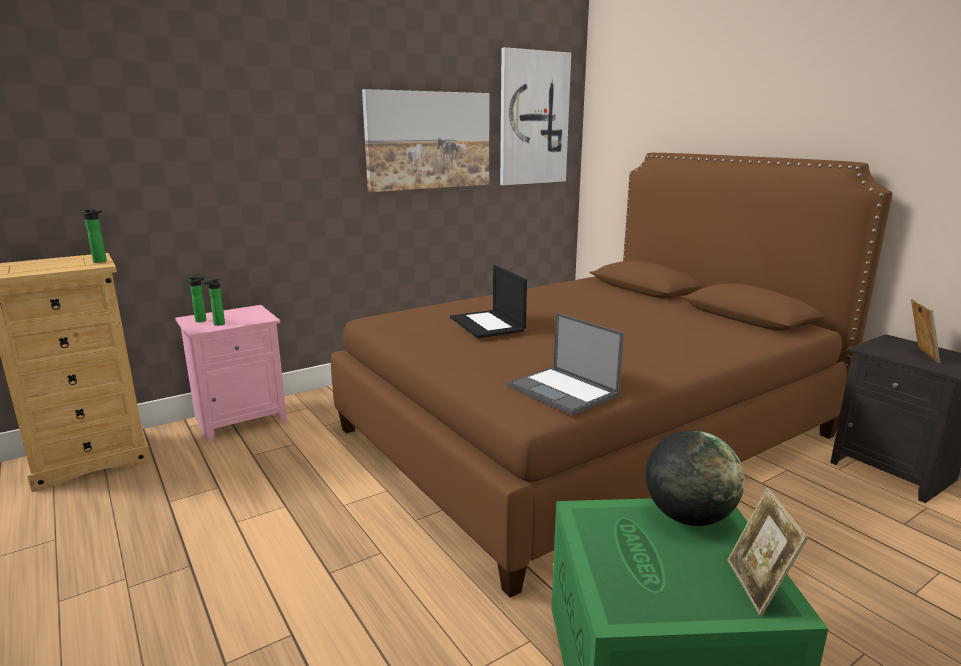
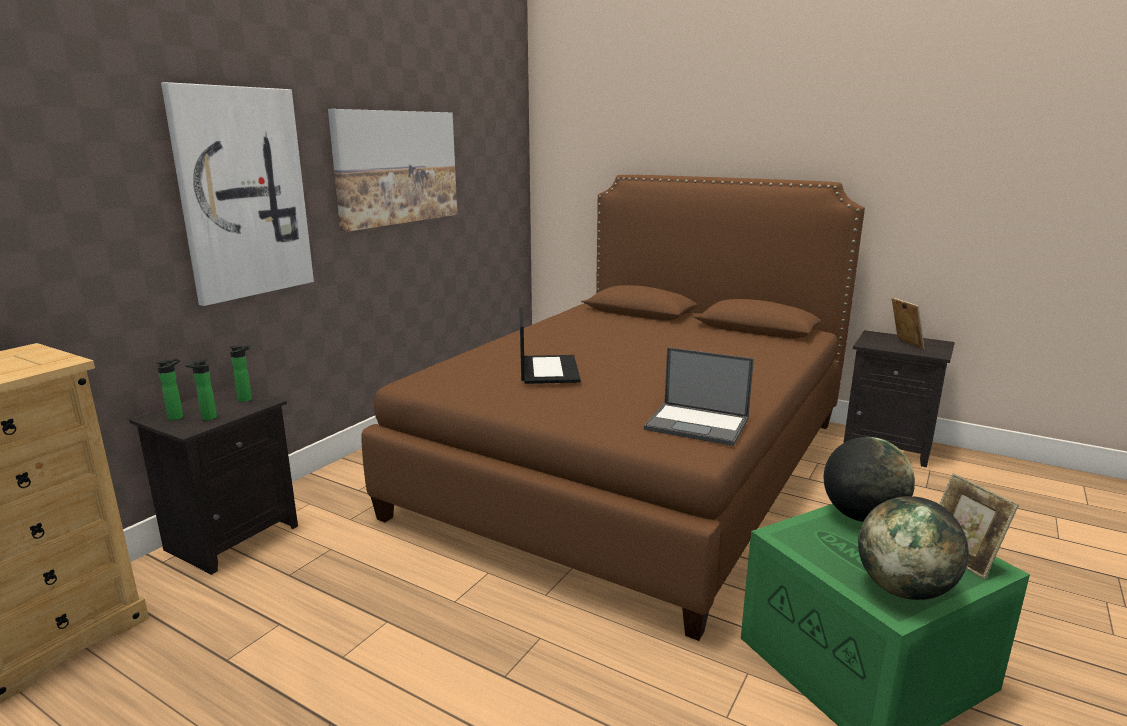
camera: 25 degrees left, 0 degrees up
bottle [84,209,107,263] -> bottle moved to [229,345,252,402]
pink nightstand [175,305,287,442] -> black nightstand [129,385,298,575]
laptop [450,265,527,338] -> laptop turned 135 degrees counterclockwise [520,307,581,384]
picture [500,47,571,185] -> picture moved to [161,82,314,306]
none -> globe [858,496,969,600]

